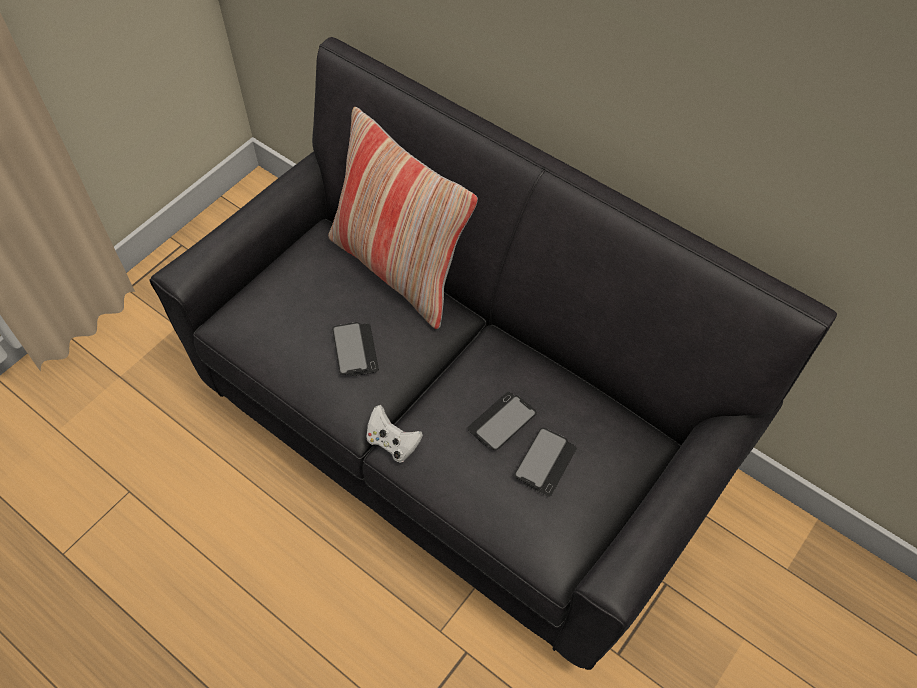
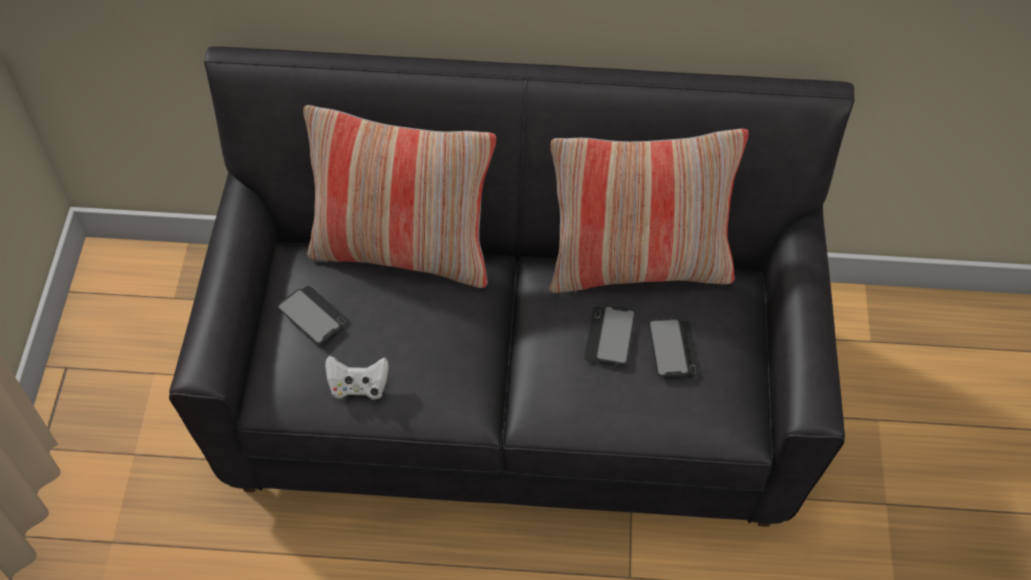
camera: 35 degrees left, 0 degrees up
phone [332,322,379,376] -> phone moved to [277,286,350,344]
white game controller [366,405,423,462] -> white game controller moved to [325,355,389,400]
none -> pillow [549,128,749,293]

